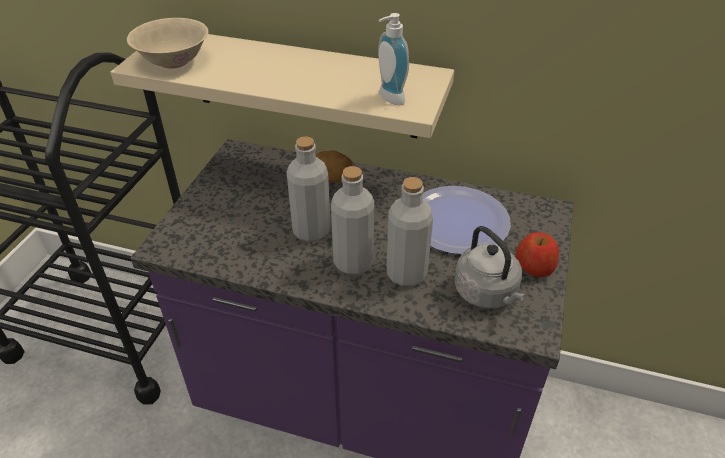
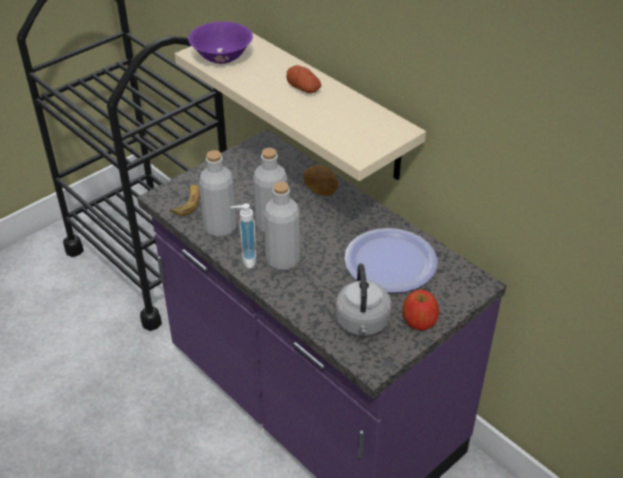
camera: 30 degrees right, 0 degrees up
beige bowl [127,18,208,69] -> purple bowl [188,21,253,64]
soap dispenser [378,13,409,105] -> soap dispenser moved to [231,203,257,268]
grey bottle [386,177,433,286] -> grey bottle moved to [199,150,237,237]
none -> banana [169,185,200,216]
none -> potato [287,65,321,93]

